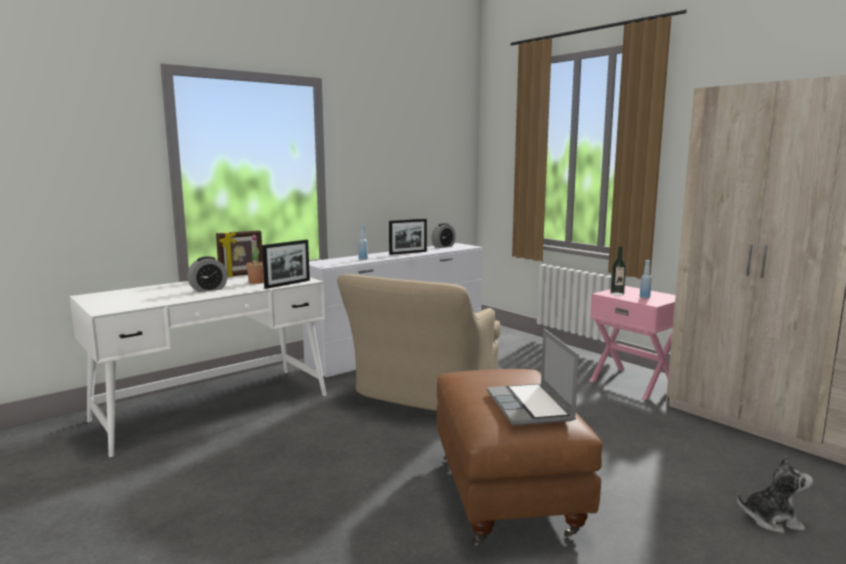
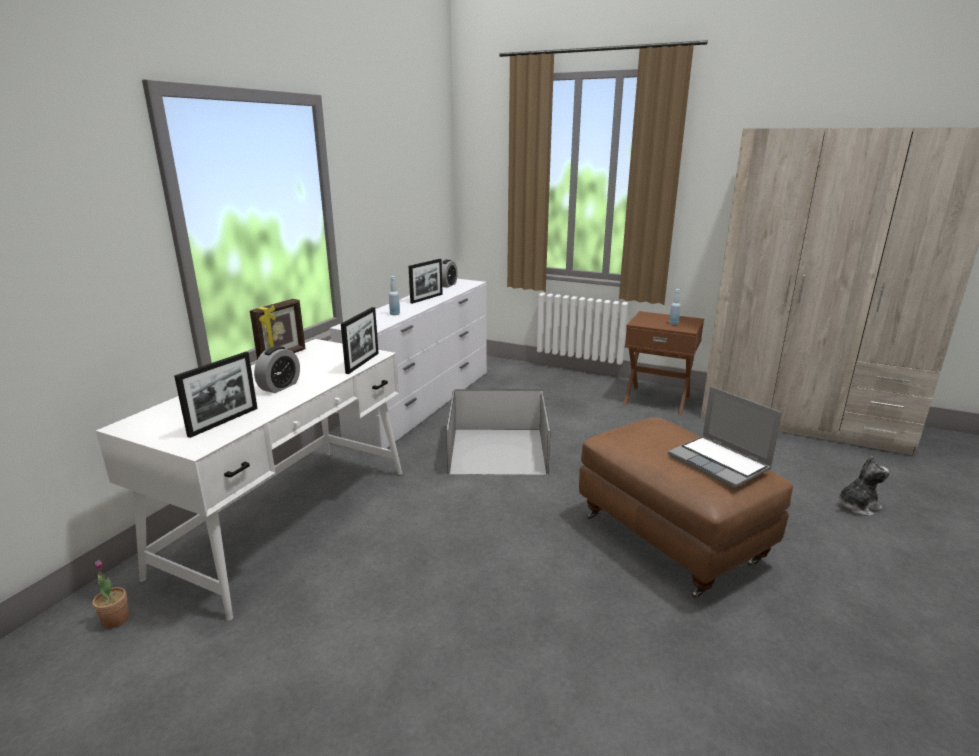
camera: 25 degrees left, 10 degrees up
potted plant [246,235,264,284] -> potted plant moved to [92,560,129,628]
beige armchair [337,274,501,411] -> black storage box [446,389,550,475]
pink nightstand [590,286,676,400] -> brown nightstand [623,311,704,416]
bottle [610,246,626,296] -> none
none -> picture frame [174,352,258,438]

